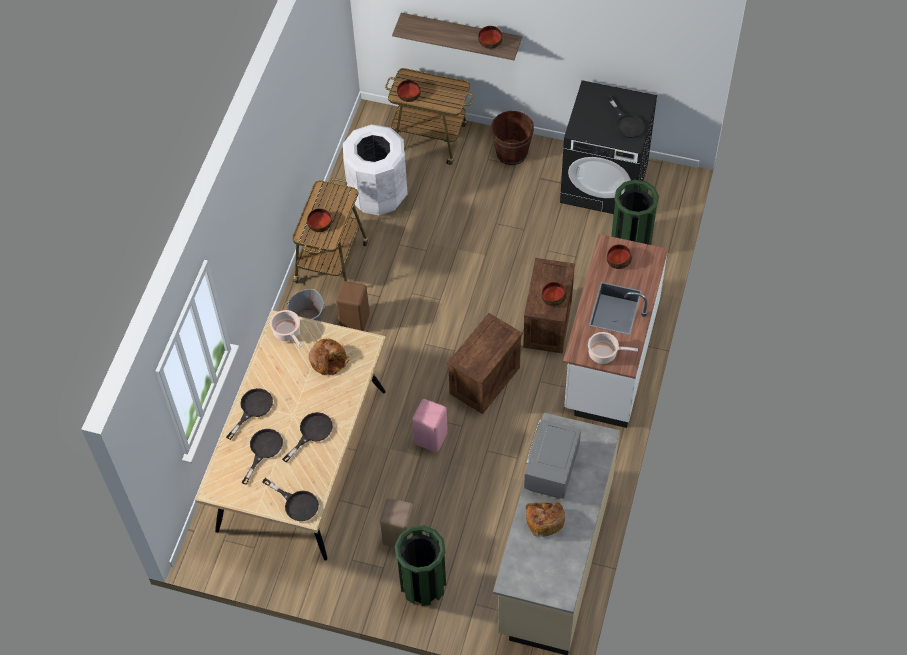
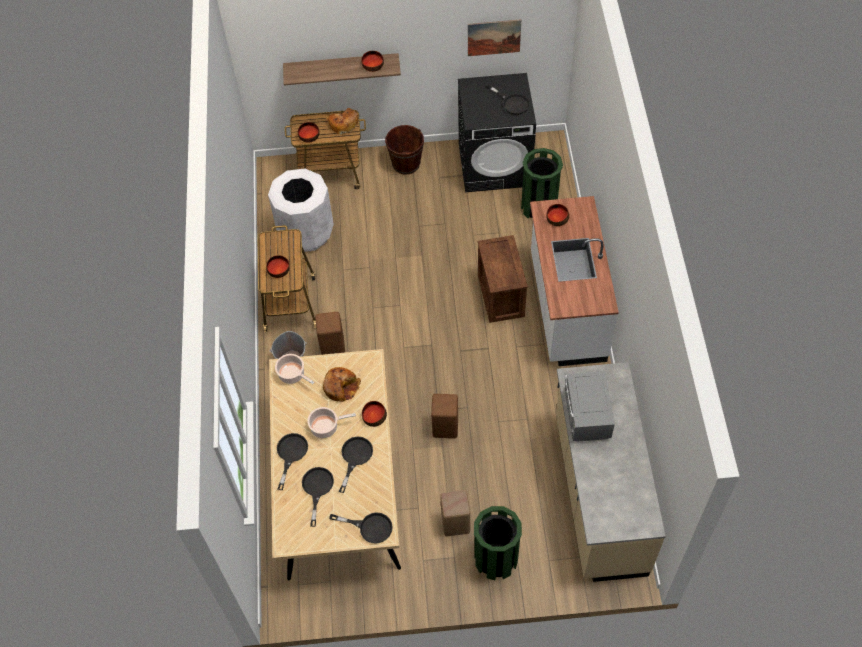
camera: 20 degrees left, 0 degrees up
pink stool [412,399,448,452] -> brown stool [431,394,458,438]
crate [447,313,523,414] -> none
bread [526,502,565,536] -> bread moved to [326,108,358,135]
bowl [542,282,566,306] -> bowl moved to [362,401,387,427]
cooking pot [588,332,638,364] -> cooking pot moved to [307,407,356,438]
none -> picture [468,20,521,56]

